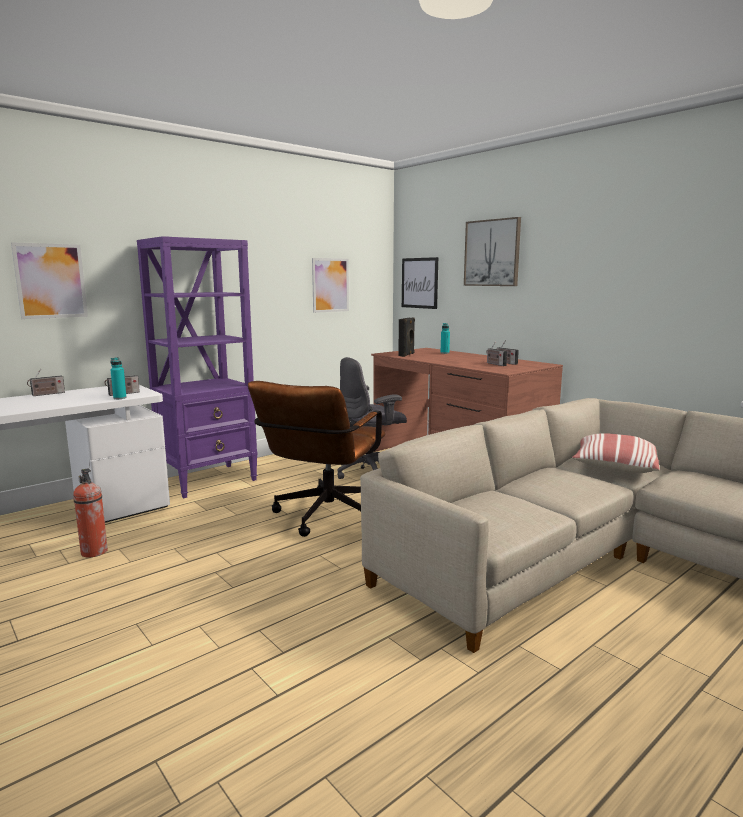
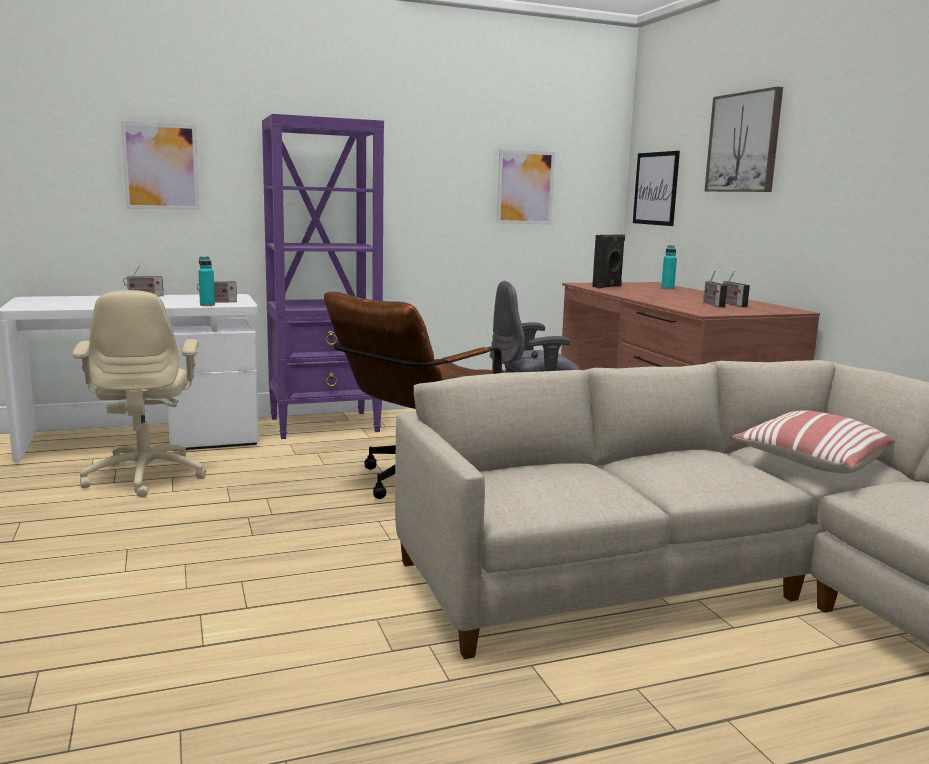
camera: 20 degrees right, 0 degrees up
fire extinguisher [73,469,108,557] -> beige office chair [73,290,206,498]

